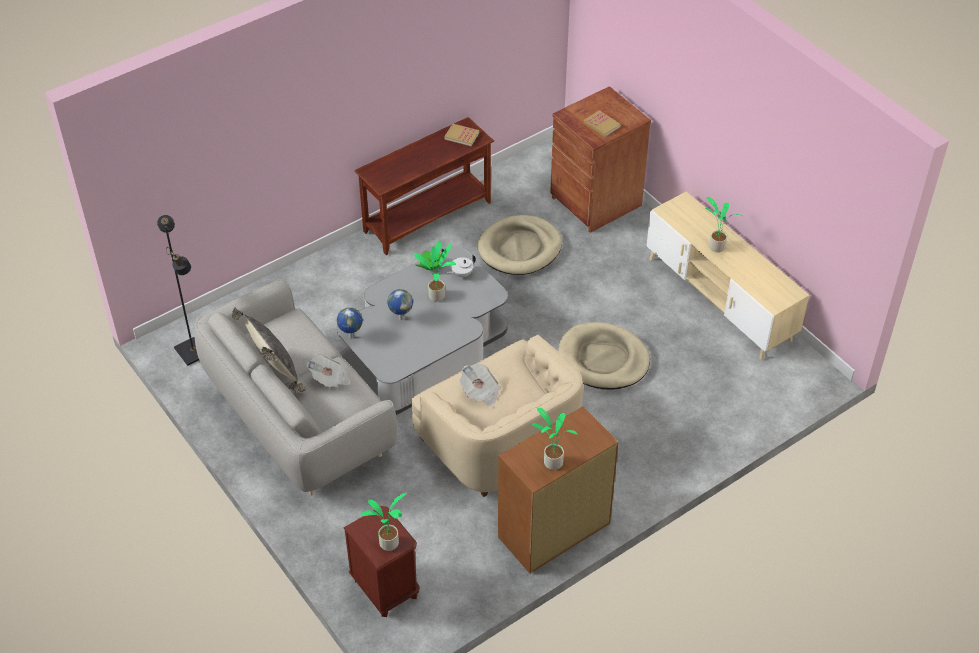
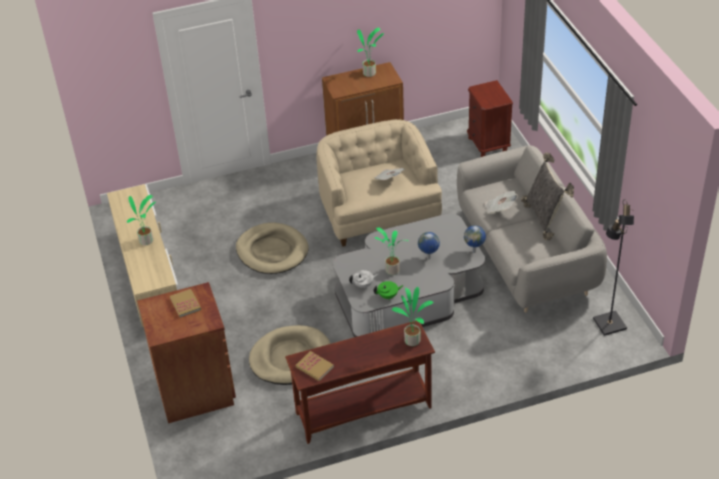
camera: 160 degrees left, 5 degrees down
potted plant [361,493,407,551] -> potted plant moved to [392,287,433,346]

